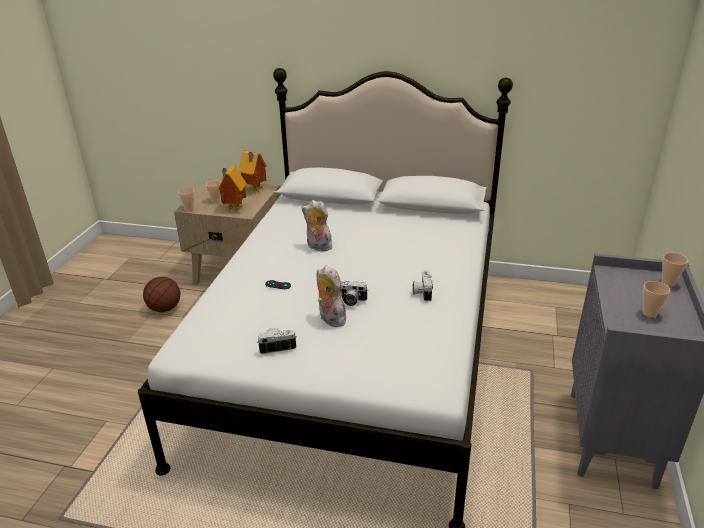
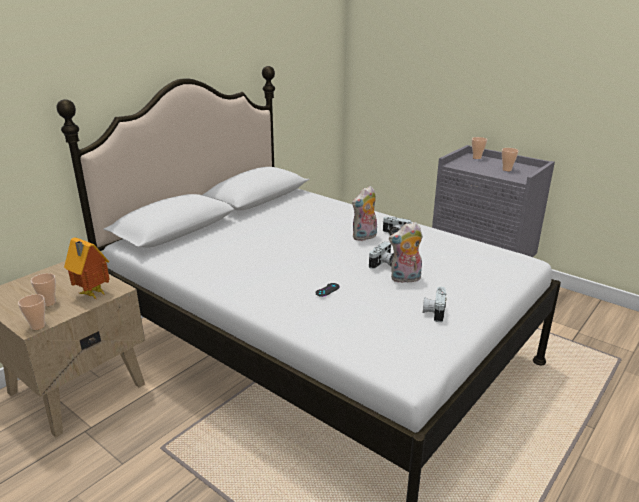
camera: 65 degrees left, 5 degrees down
basketball [143,277,180,312] -> none
toy house [239,151,267,192] -> none
plush toy [302,200,332,251] -> plush toy moved to [352,186,377,241]

